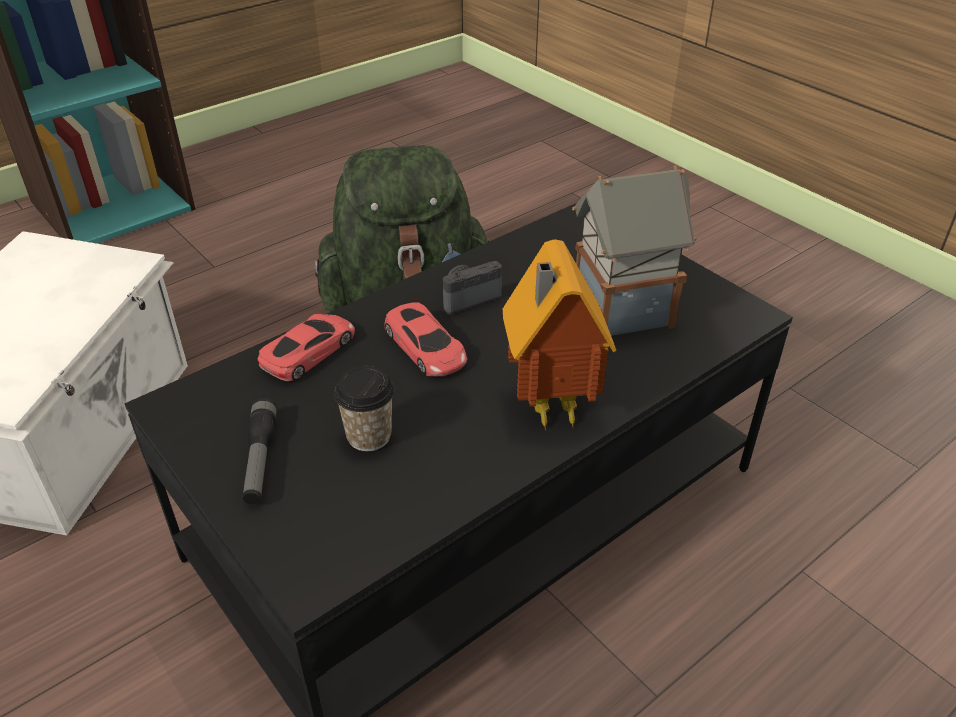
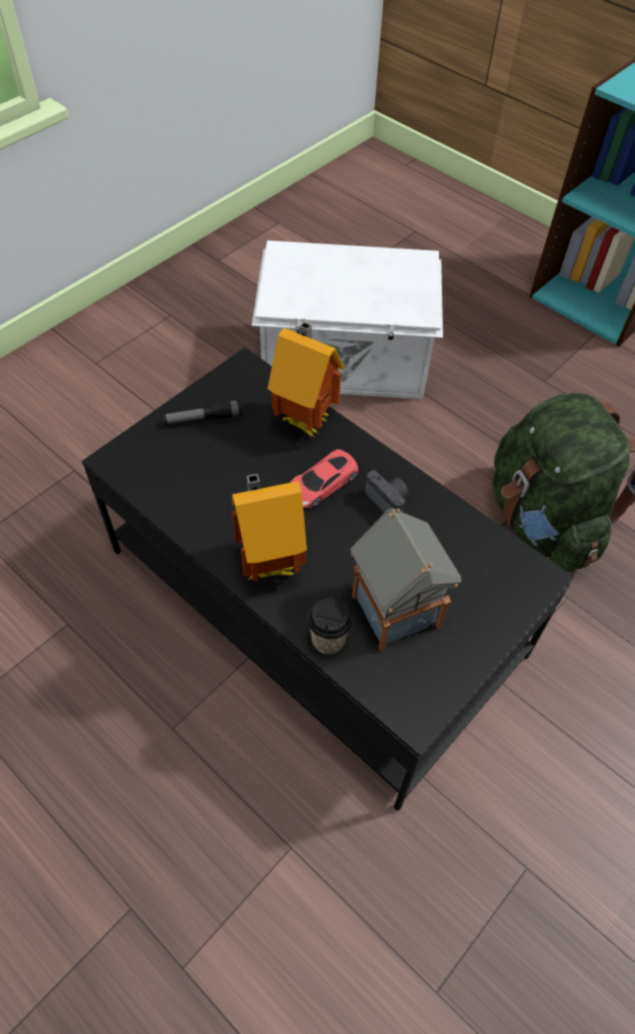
camera: 80 degrees right, 15 degrees up
red toy car [257,313,355,381] -> toy house [267,321,344,438]
cup [334,366,394,451] -> cup moved to [307,598,352,654]

